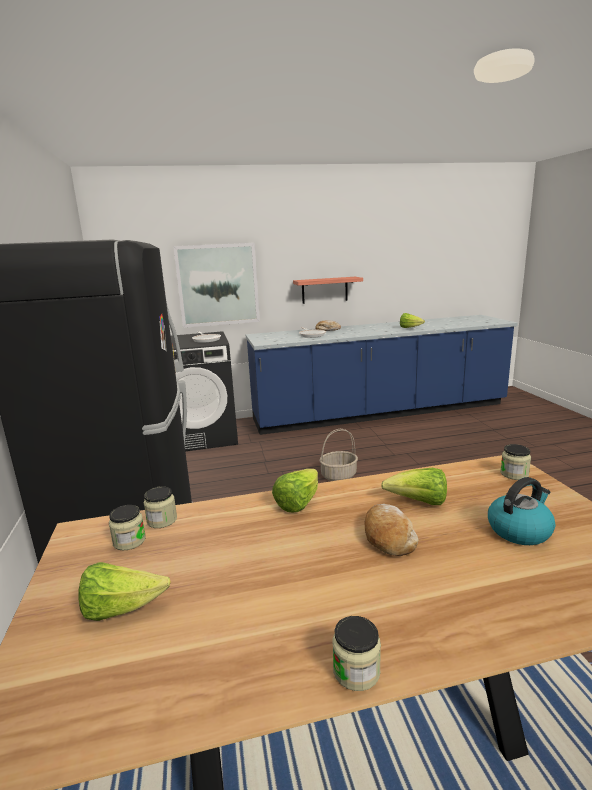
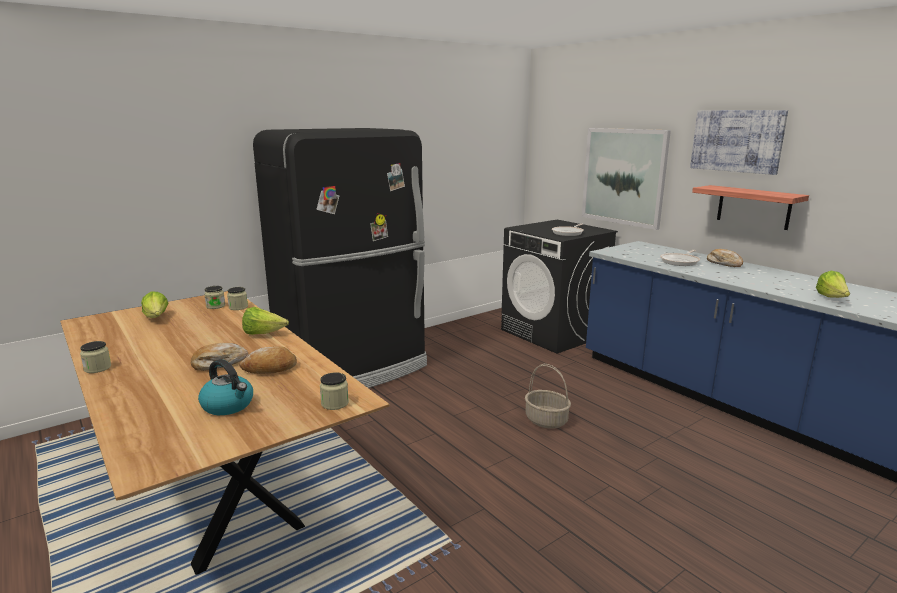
camera: 65 degrees right, 0 degrees up
lettuce [381,468,447,505] -> bread [239,346,297,374]
none -> picture [690,110,788,175]

